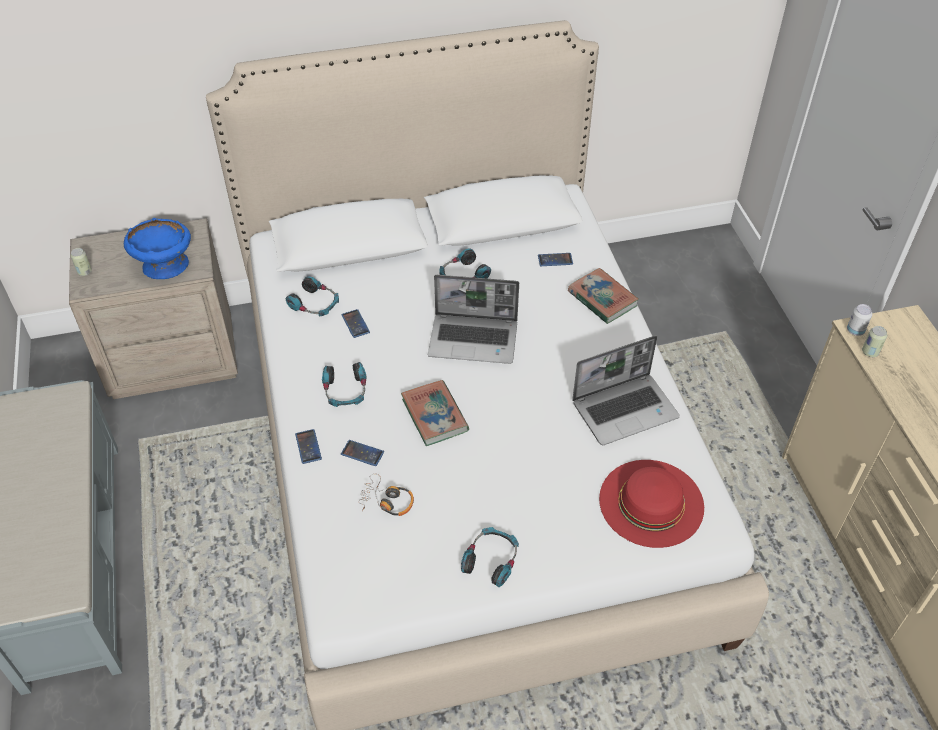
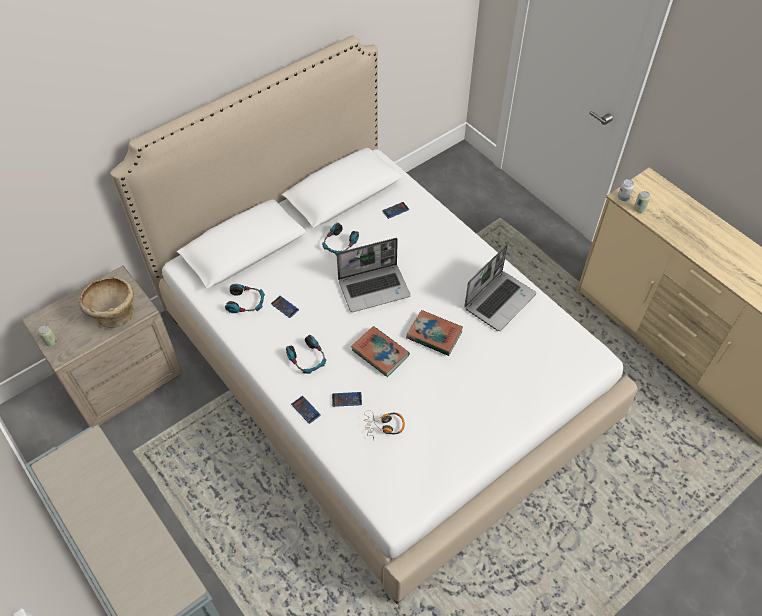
camera: 25 degrees left, 5 degrees up
blue bowl [124,218,191,279] -> beige bowl [79,277,134,328]
headphones [461,527,519,587] -> none
book [568,268,639,324] -> book moved to [406,310,463,356]
red hat [599,460,704,548] -> none

